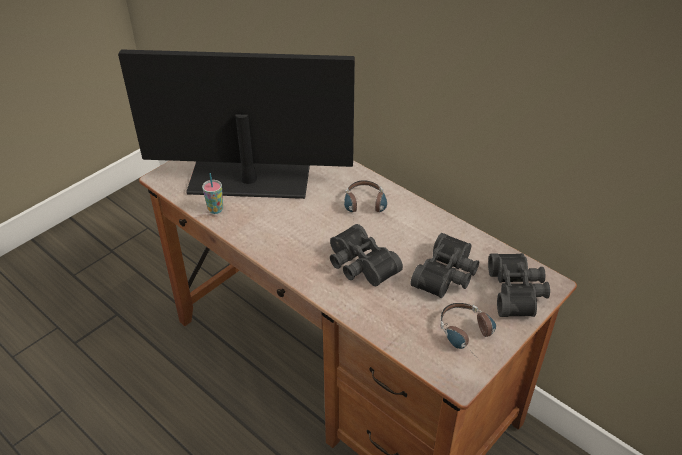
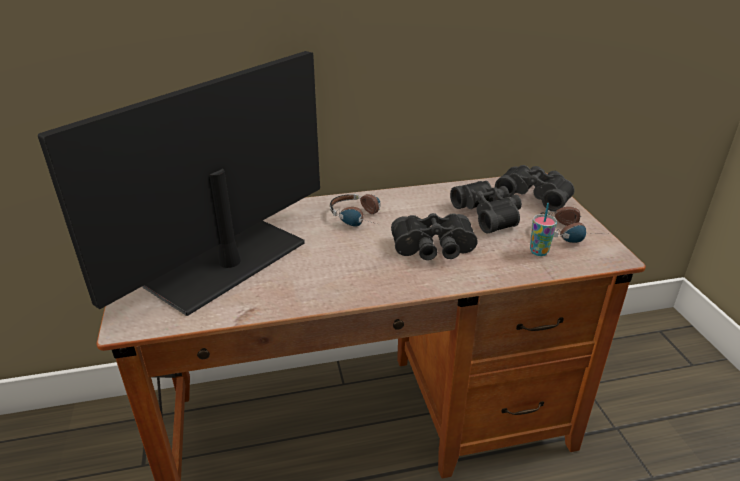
camera: 55 degrees left, 10 degrees down
cup [202,173,223,214] -> cup moved to [530,203,557,256]

